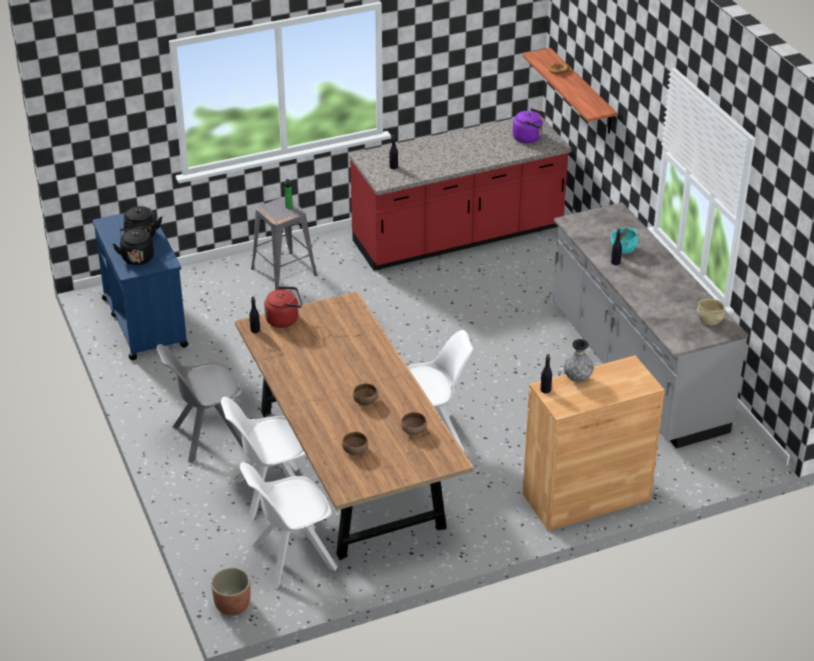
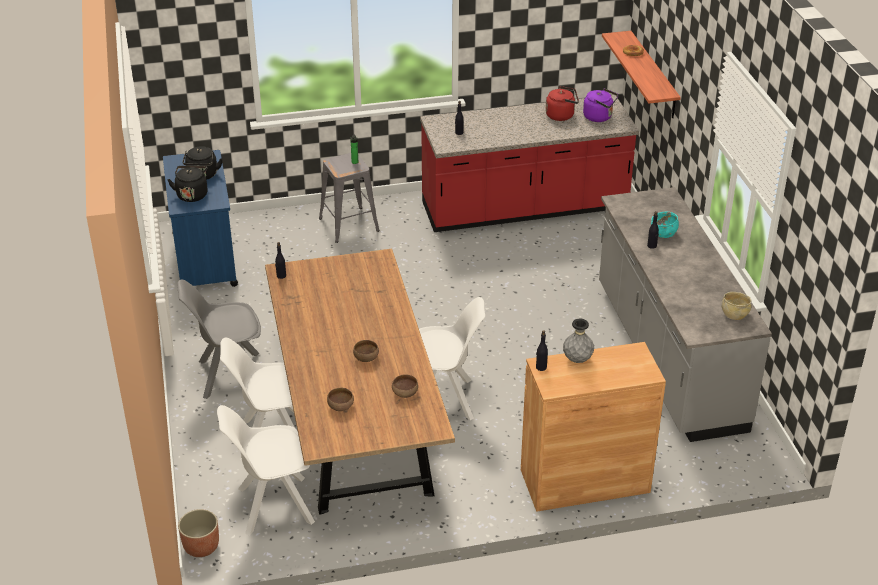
camera: 10 degrees right, 0 degrees up
red kettle [264,286,302,328] -> red kettle moved to [545,86,579,121]

